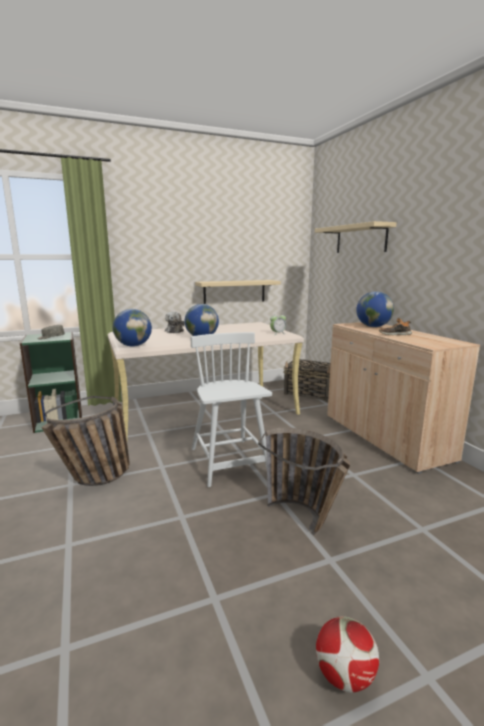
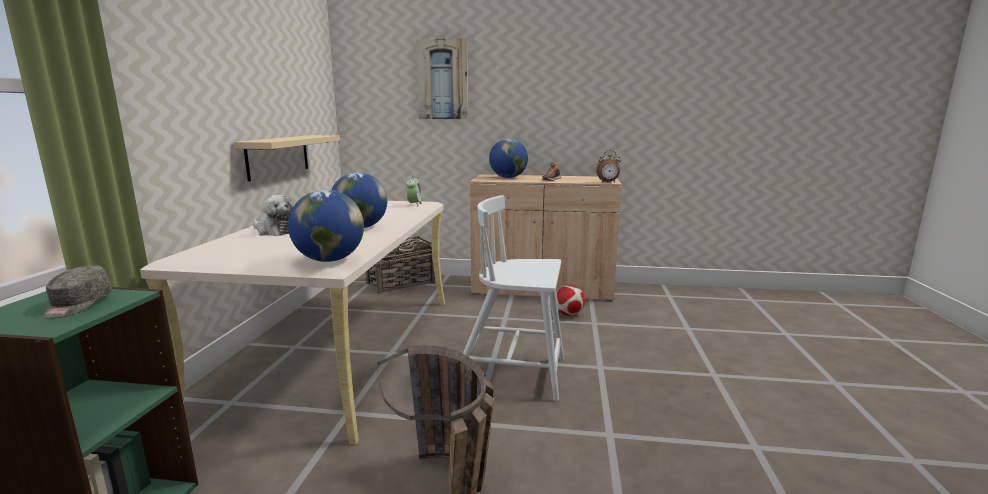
camera: 60 degrees left, 0 degrees up
basket [258,428,350,535] -> none
beige shelf [315,221,397,253] -> picture [416,38,468,119]
football [316,616,379,693] -> football moved to [556,285,585,316]
none -> alarm clock [596,150,621,183]

